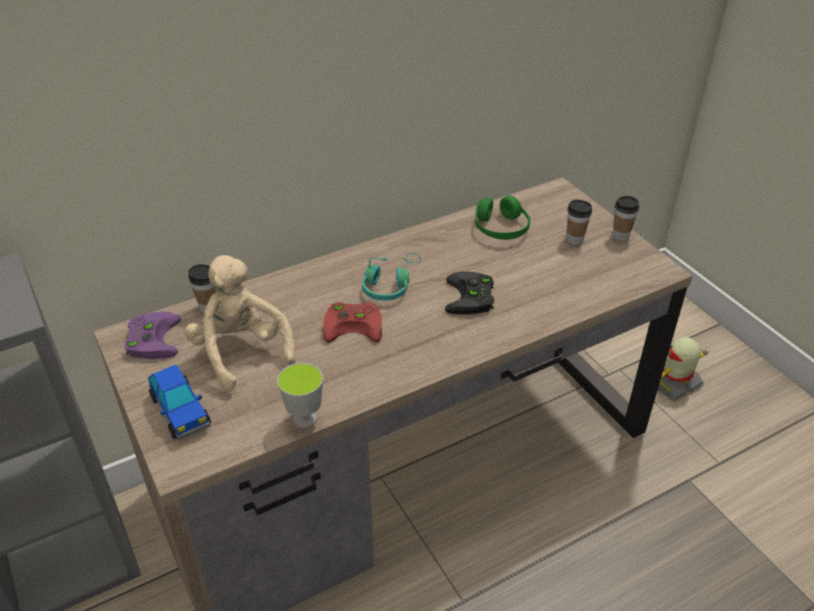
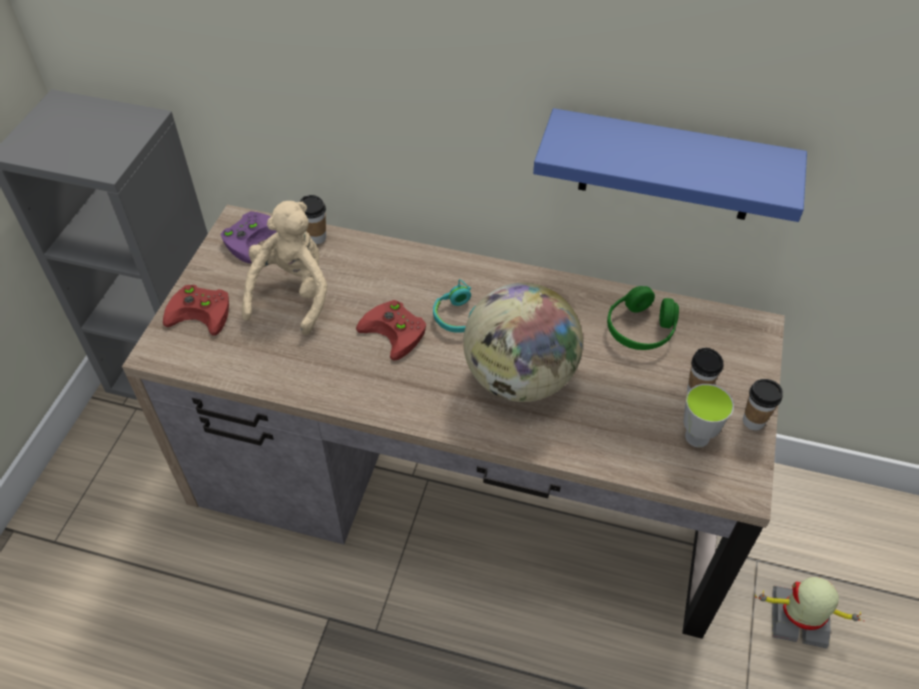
camera: 45 degrees right, 10 degrees up
toy car [148,365,211,440] -> red game controller [163,285,229,336]
cup [277,363,323,428] -> cup moved to [683,384,734,447]
black game controller [445,271,494,315] -> globe [463,283,583,402]
none -> blue shelf [533,108,807,222]

